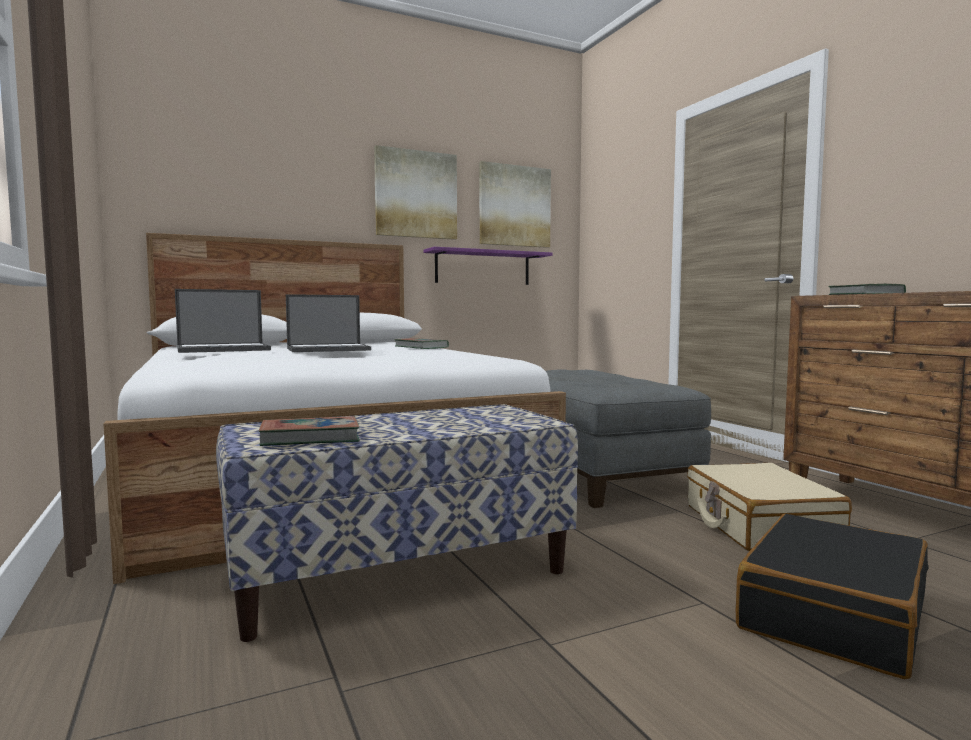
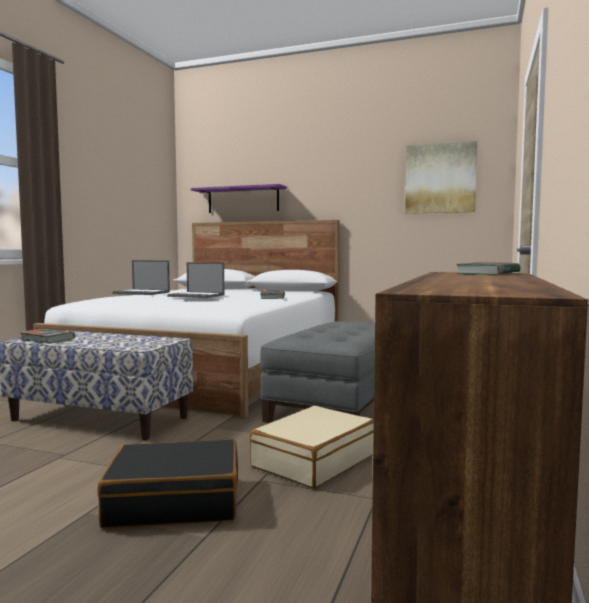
camera: 45 degrees right, 0 degrees up
picture [374,145,457,240] -> none
purple shelf [423,247,552,285] -> purple shelf moved to [191,184,287,213]

